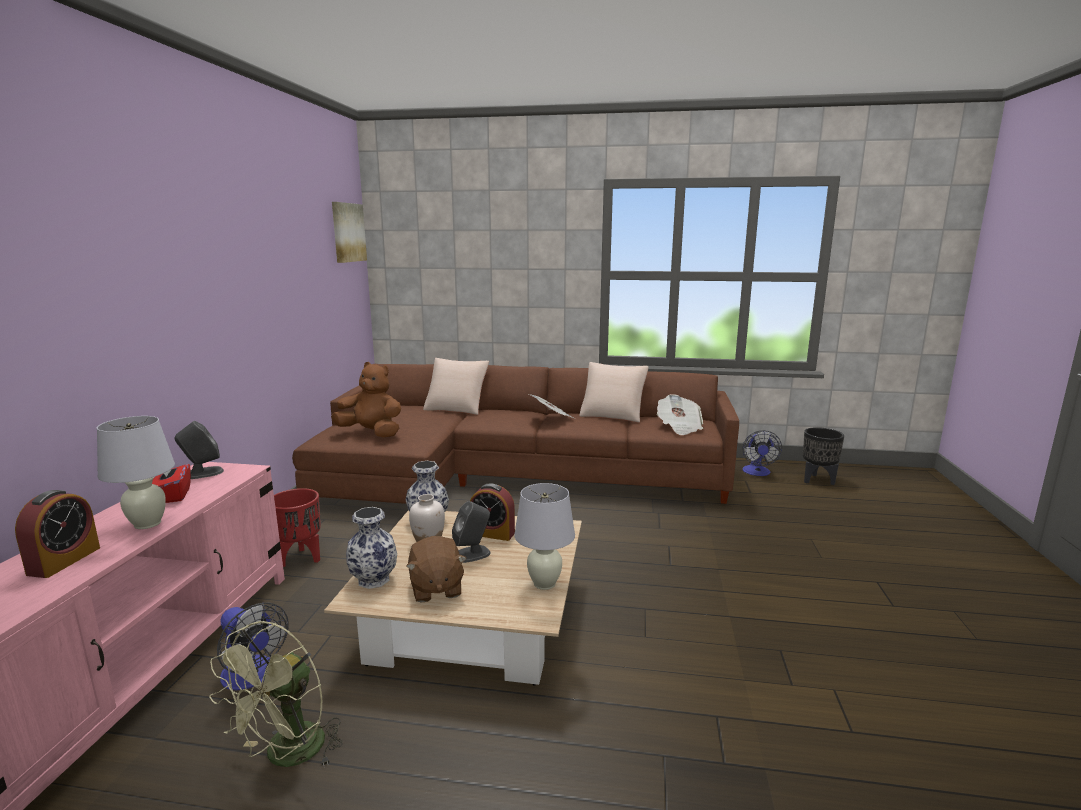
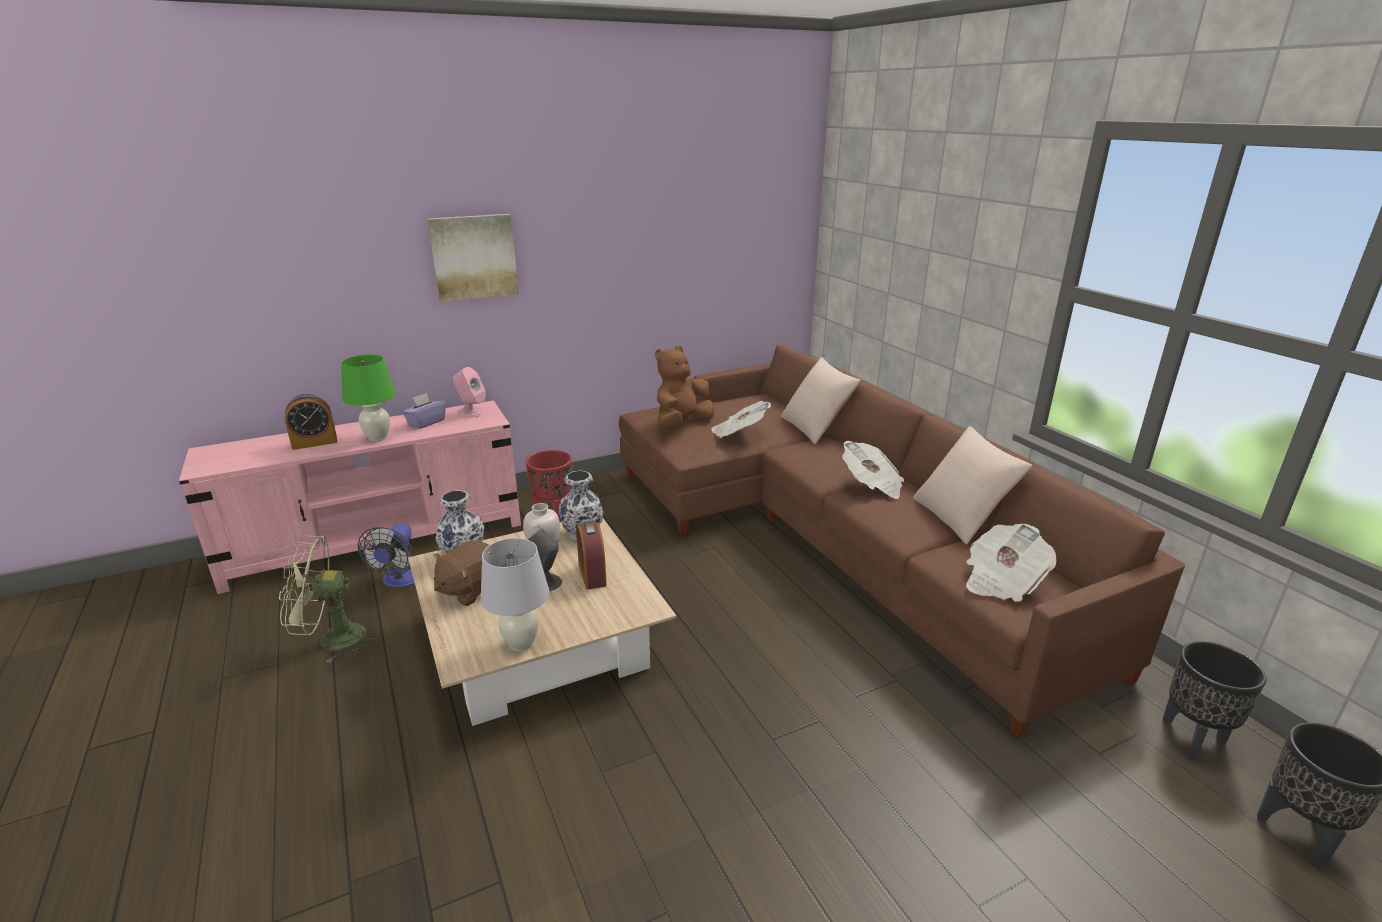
camera: 55 degrees right, 10 degrees up
white table lamp [97,416,175,529] -> green table lamp [341,354,396,441]
red tissue box [152,464,191,503] -> purple tissue box [402,393,446,429]
grey speaker [175,421,224,479] -> pink speaker [453,367,487,417]
brown plush toy [331,362,401,437] -> brown plush toy turned 120 degrees counterclockwise [655,346,714,429]
picture [332,202,367,263] -> picture moved to [427,214,519,302]
fan [742,430,782,476] -> black planter [1162,641,1266,760]
none -> newspaper [711,401,771,439]

